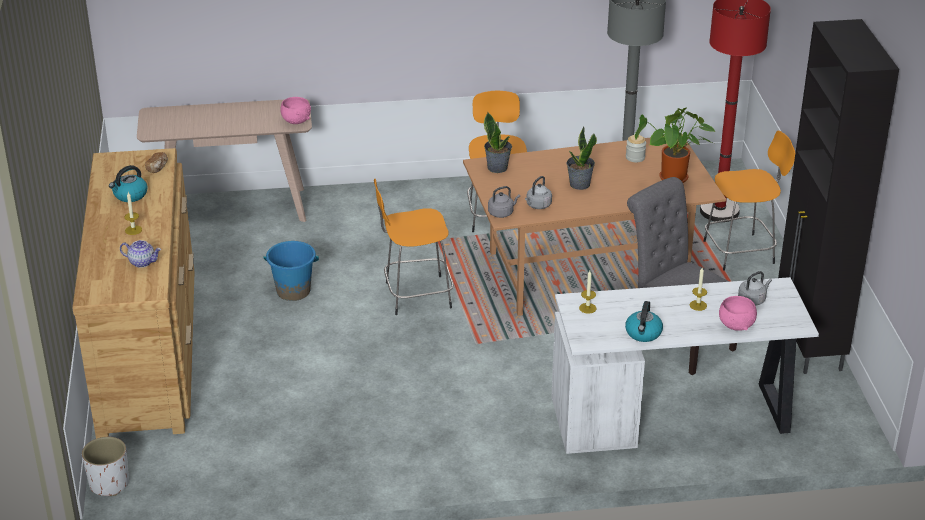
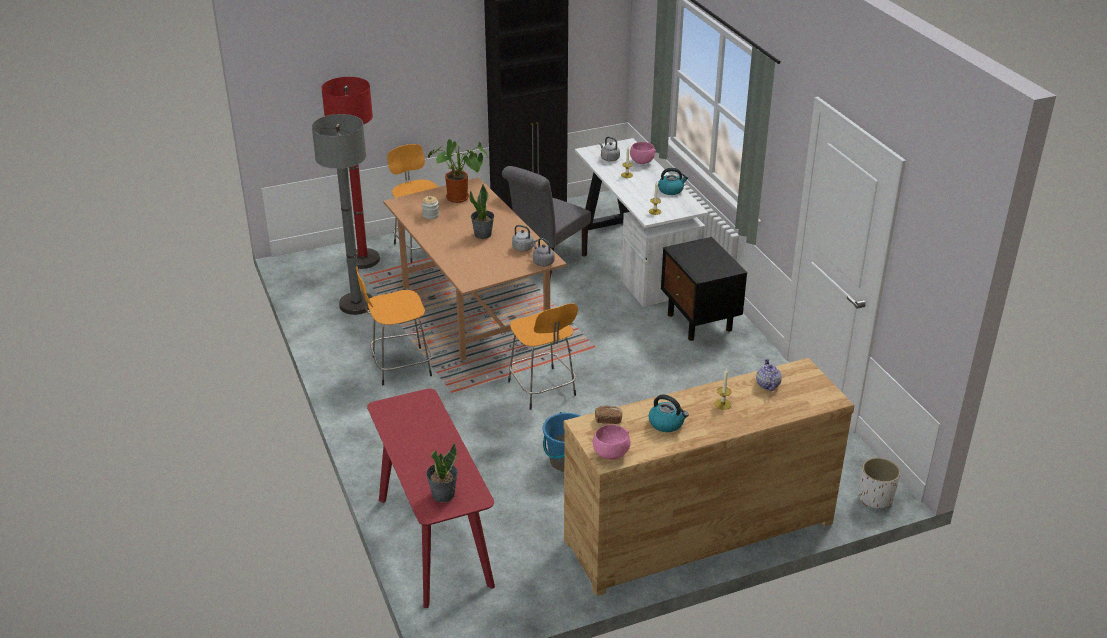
camera: 105 degrees left, 0 degrees up
beige console table [137,99,312,222] -> red console table [367,388,495,608]
pink bowl [280,97,311,124] -> pink bowl moved to [593,425,630,460]
potted plant [484,112,512,173] -> potted plant moved to [426,443,458,502]
none -> black nightstand [661,237,747,341]

